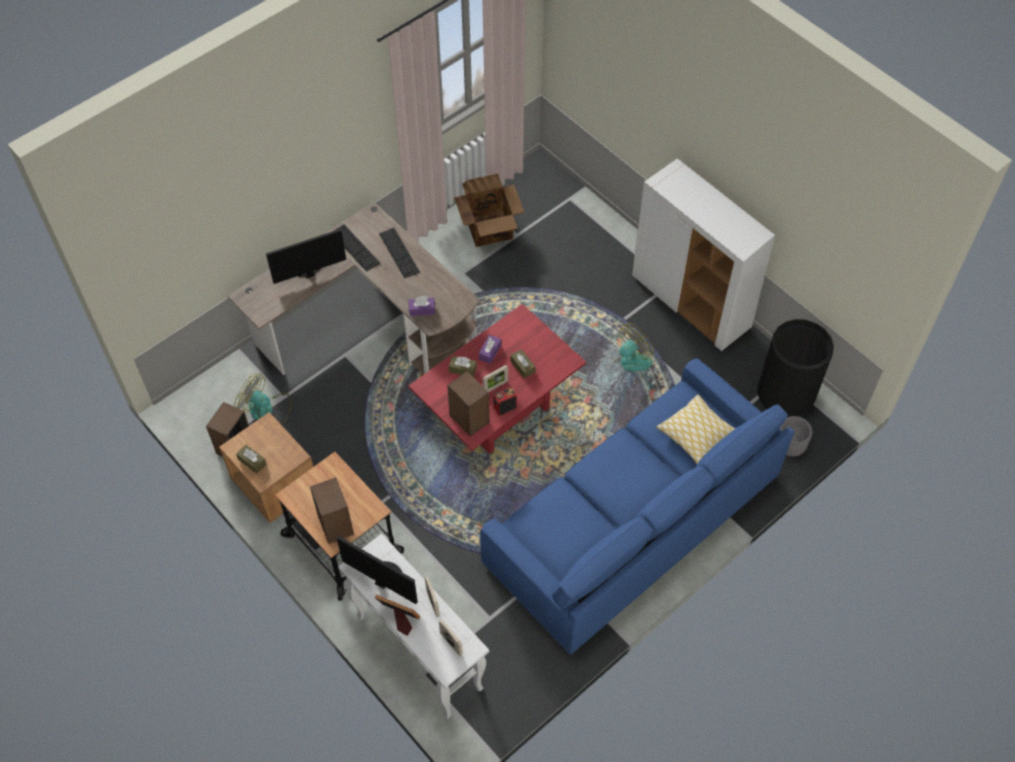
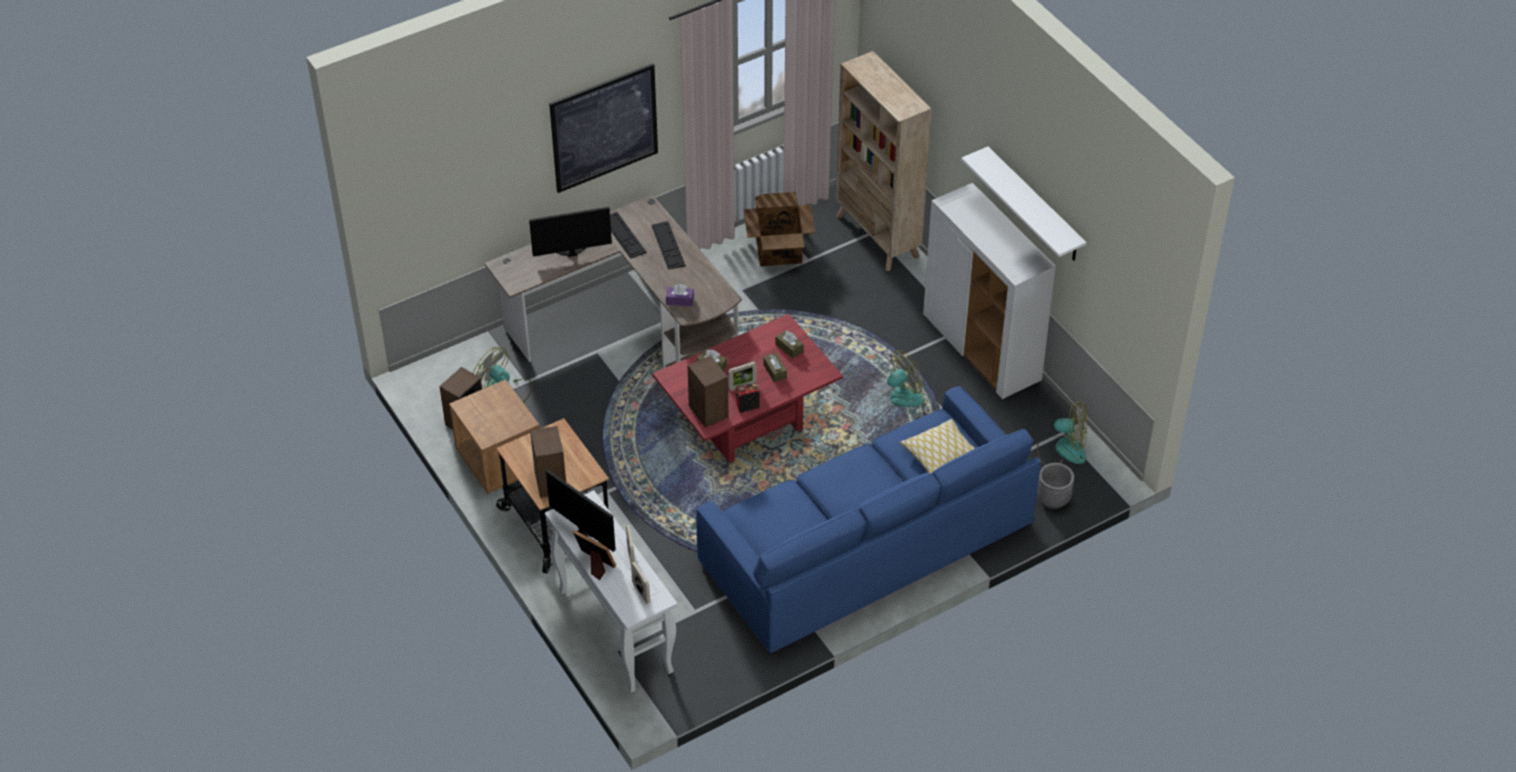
camera: 10 degrees right, 10 degrees down
brown tissue box [236,445,266,474] -> brown tissue box moved to [775,330,803,358]
purple tissue box [479,335,501,364] -> none
black trash can [757,319,834,417] -> fan [1037,401,1087,466]
none -> picture [549,63,658,193]
none -> beige bookcase [836,51,932,271]
none -> white shelf [961,147,1087,260]

